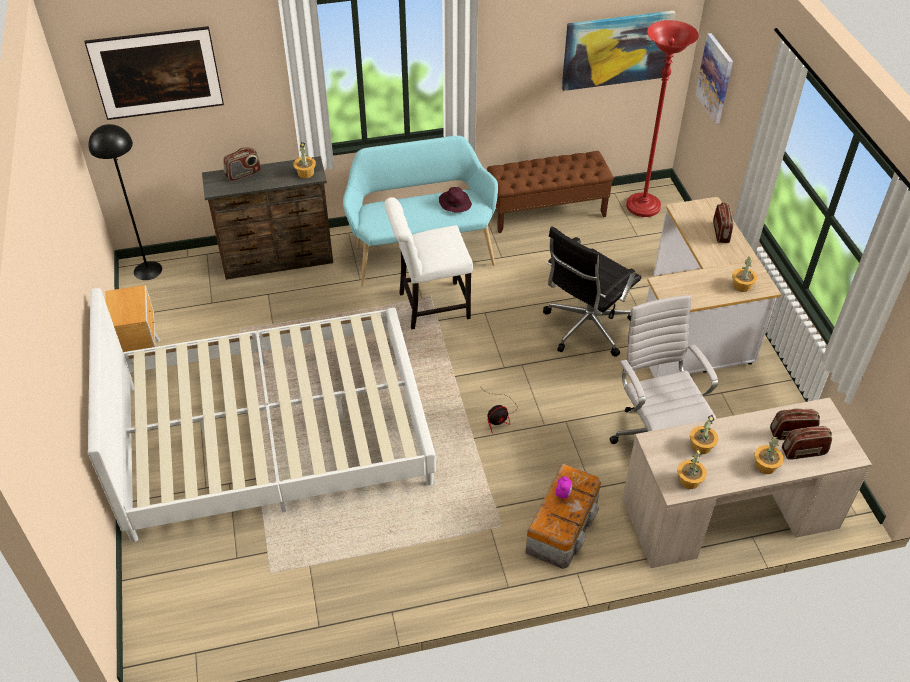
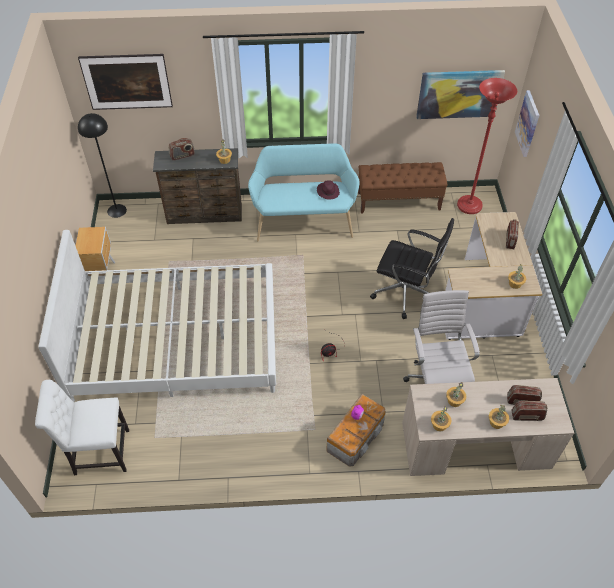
camera: 10 degrees right, 5 degrees up
white chair [384,197,473,329] -> white chair moved to [35,380,129,475]
black office chair [543,226,641,357] -> black office chair turned 120 degrees counterclockwise [370,218,454,319]

